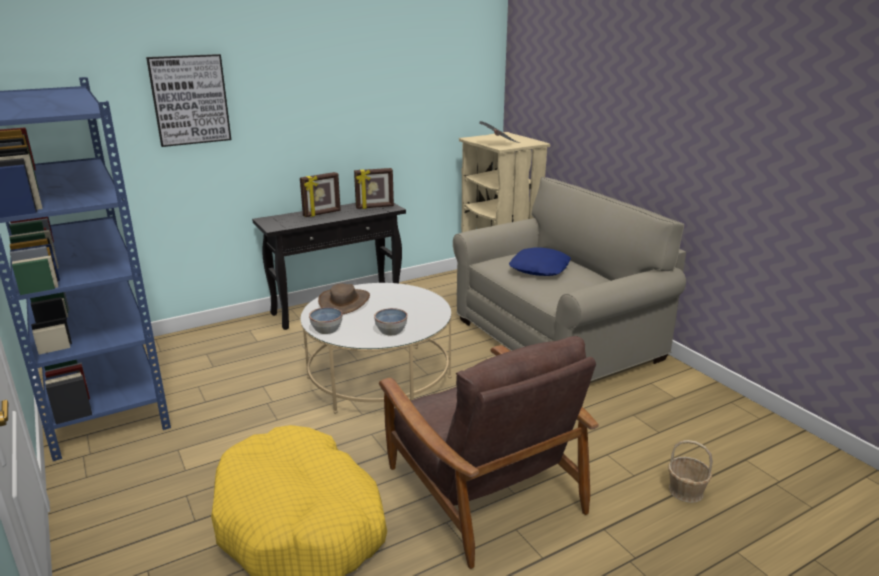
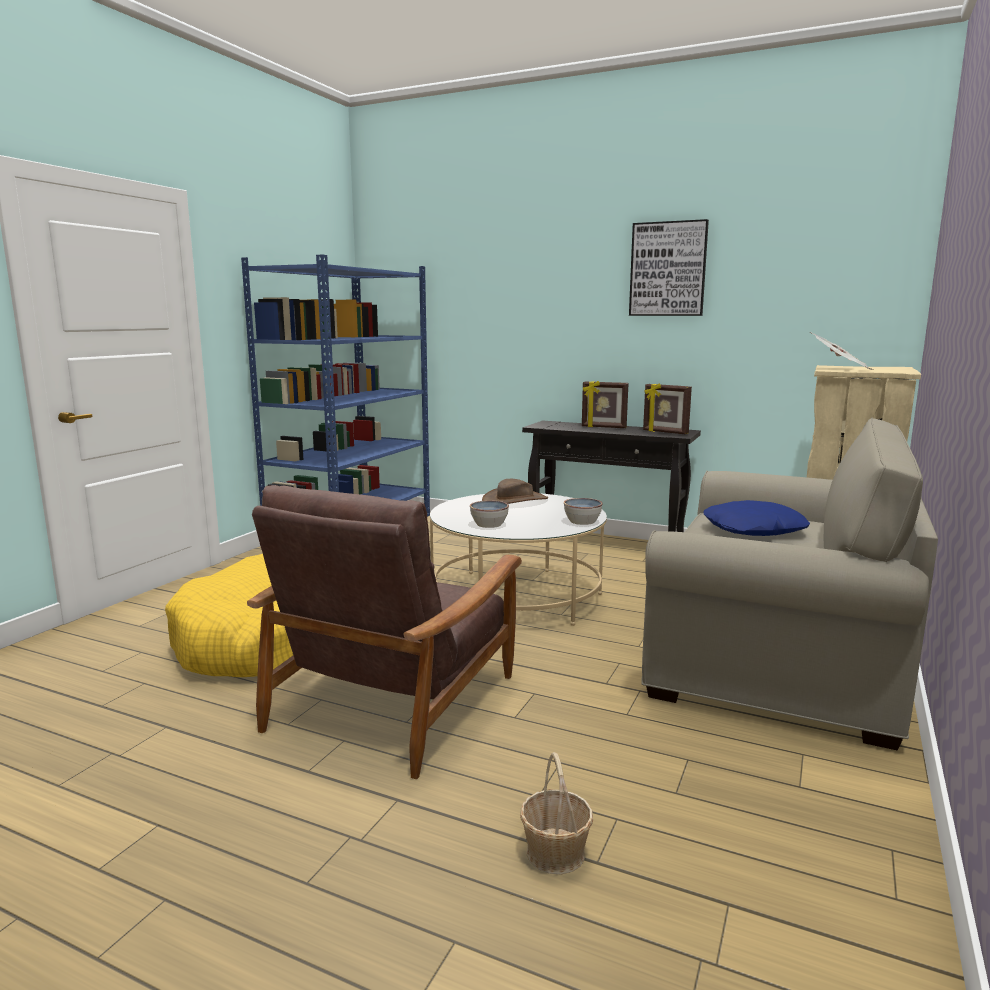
camera: 55 degrees right, 10 degrees down
picture [146,54,231,147] -> picture moved to [629,219,709,316]
bowl [309,307,343,334] -> bowl moved to [564,498,603,525]

